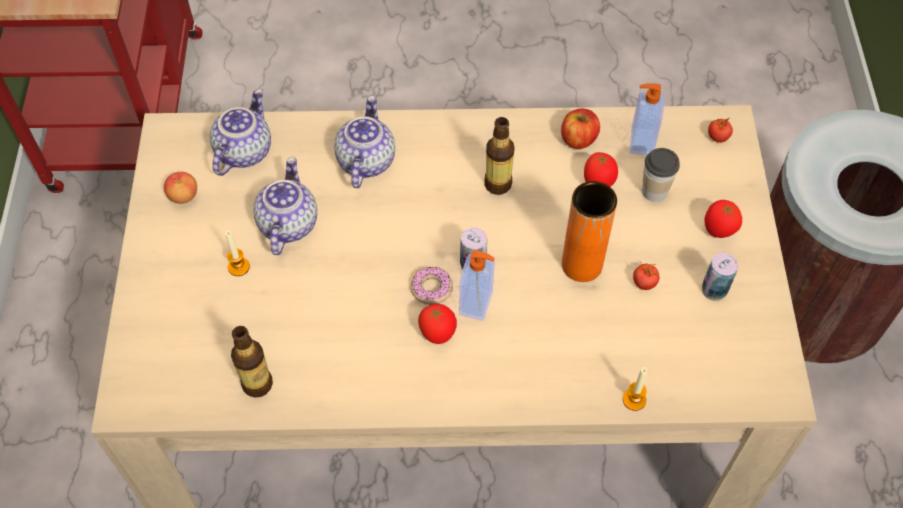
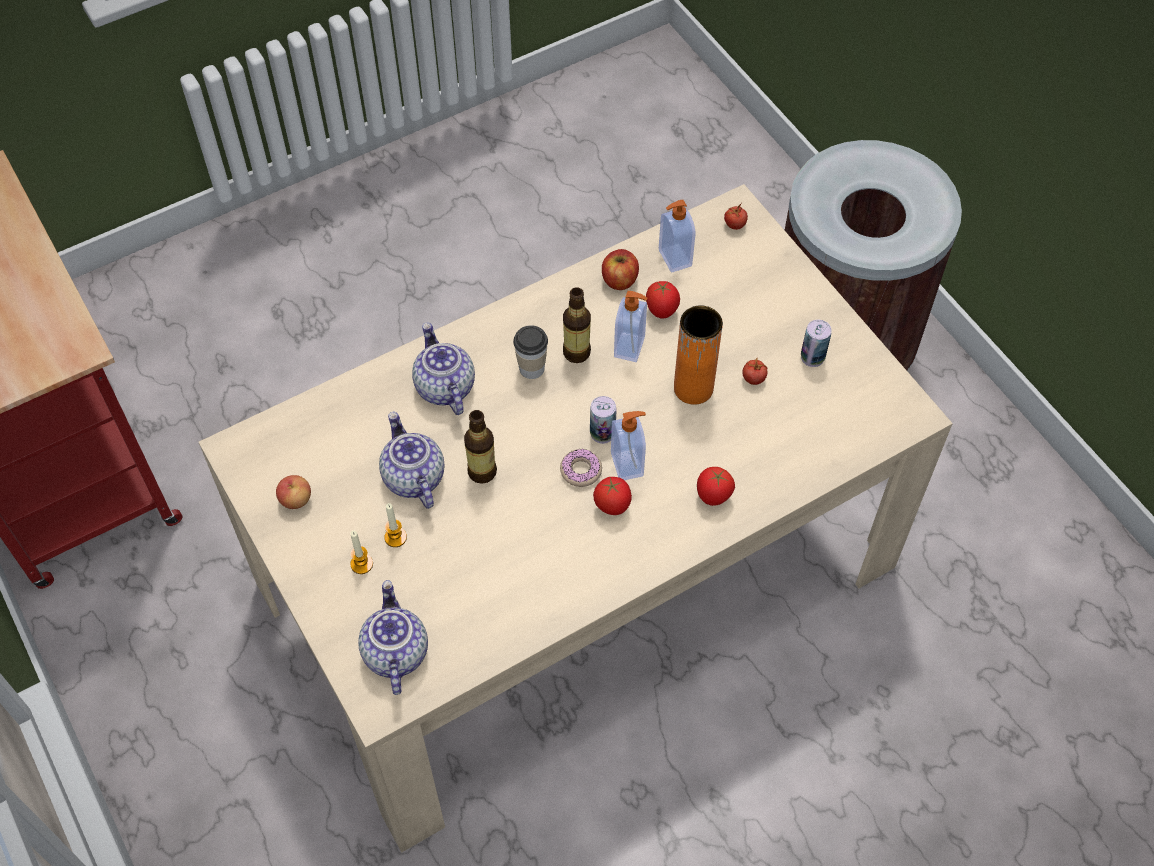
camera: 30 degrees left, 0 degrees up
teapot [210,89,271,176] -> teapot moved to [358,580,428,695]
bottle [231,326,273,398] -> bottle moved to [464,410,497,484]
candle [623,367,648,411] -> candle moved to [350,530,373,574]
cup [642,148,680,202] -> cup moved to [513,325,548,379]
tomato [704,200,742,238] -> tomato moved to [697,467,735,506]
none -> soap dispenser [614,291,647,362]

